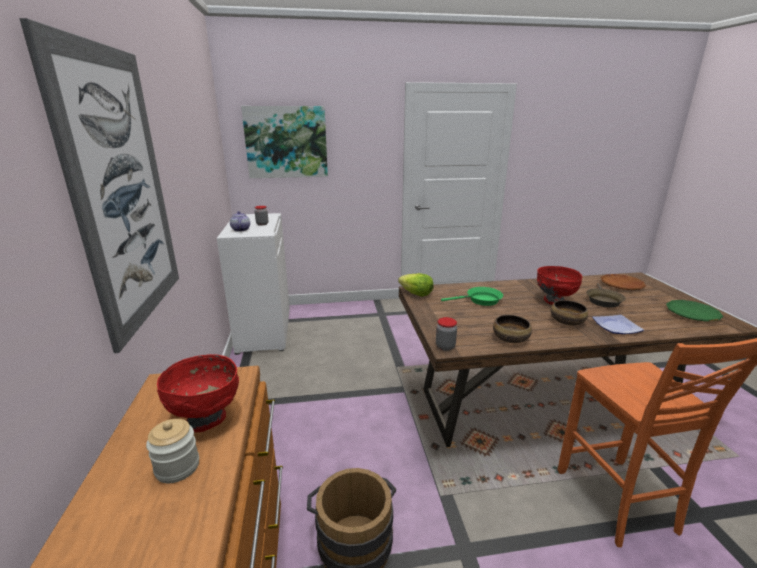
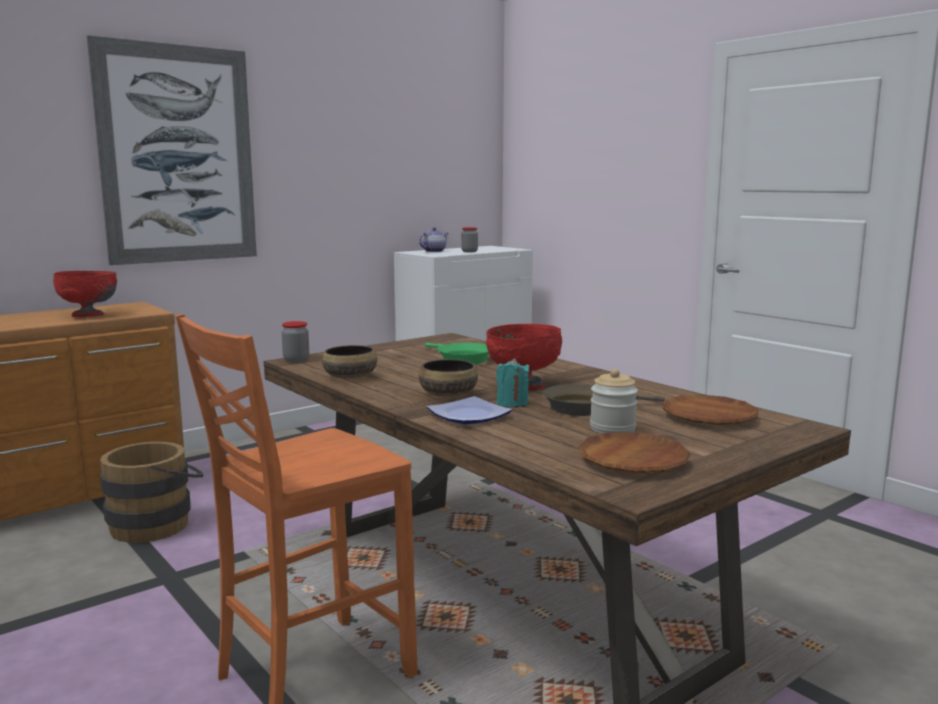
camera: 60 degrees right, 10 degrees down
jar [146,419,199,483] -> jar moved to [590,369,638,434]
picture [241,106,328,178] -> none
lettuce [398,273,434,297] -> none
green plate [666,300,723,322] -> brown plate [578,432,691,473]
none -> turquoise candle [496,358,530,408]

